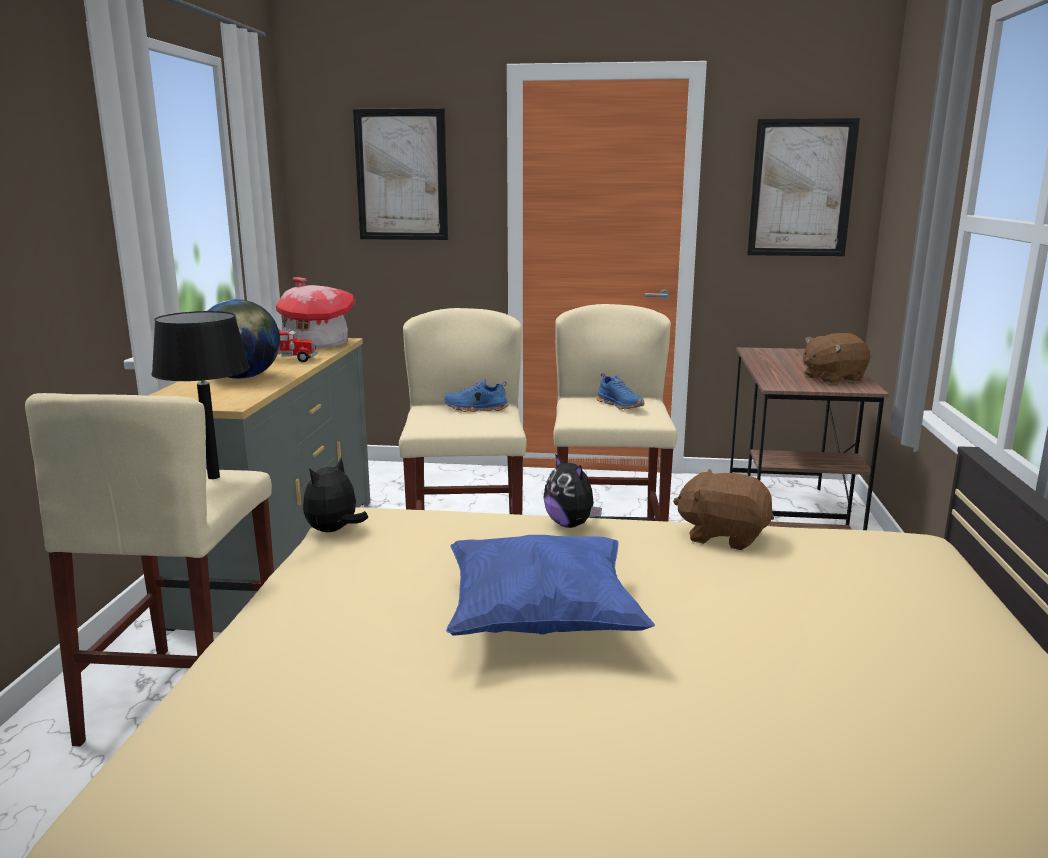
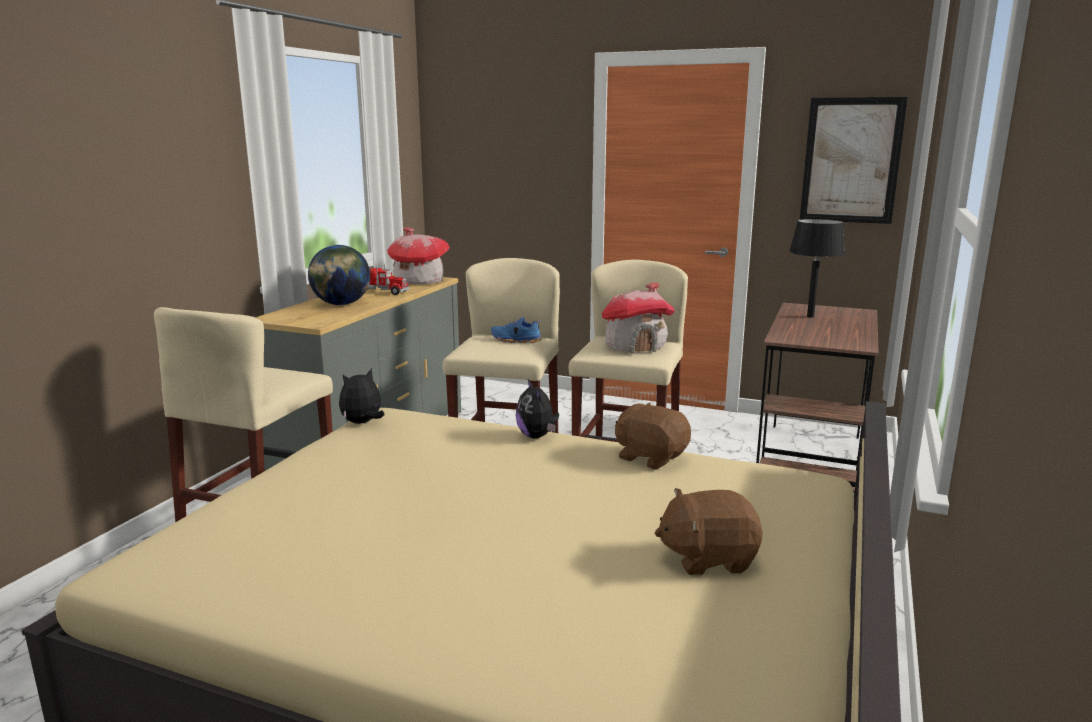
camera: 15 degrees right, 0 degrees up
black table lamp [152,311,250,479] -> black table lamp moved to [789,219,846,318]
picture [353,108,448,240] -> none
blue pillow [446,535,655,636] -> none
blue shoe [596,373,644,409] -> toy house [602,283,675,353]
brown plush toy [803,333,870,384] -> brown plush toy moved to [655,488,763,575]

